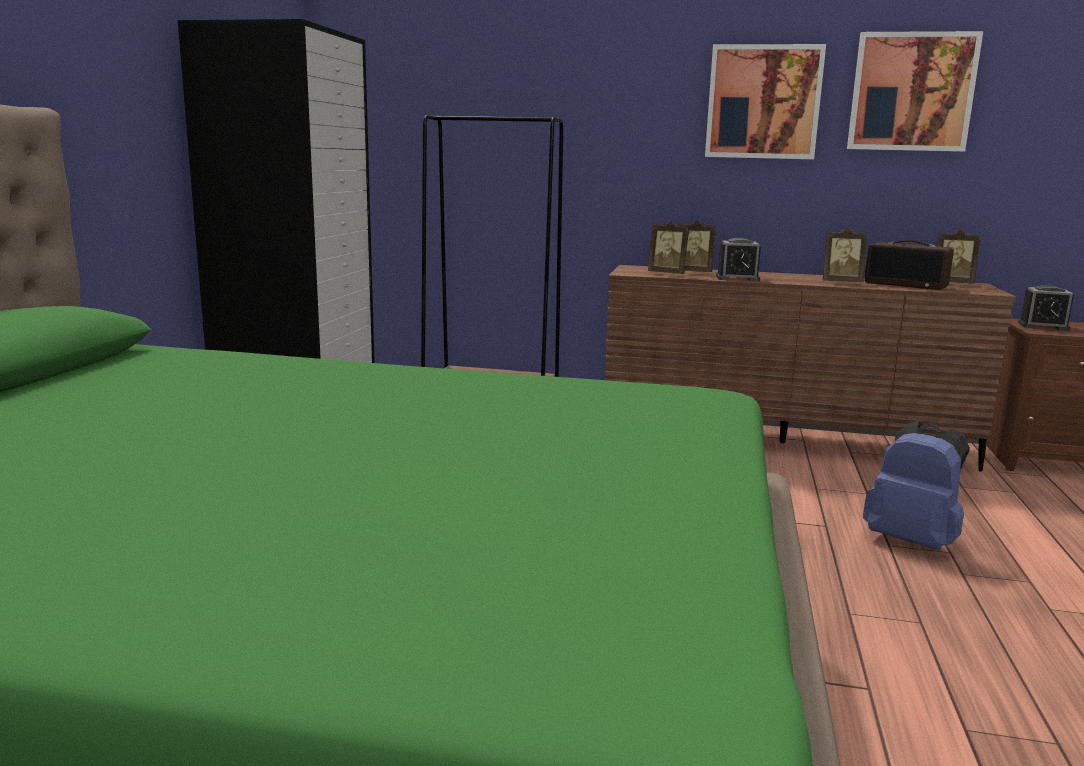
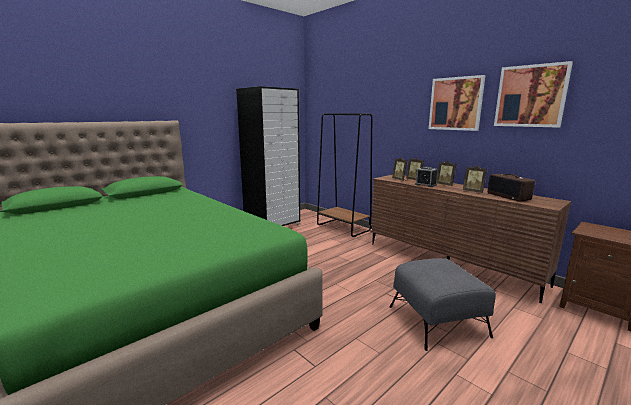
camera: 35 degrees right, 0 degrees up
blue backpack [863,421,970,550] -> grey ottoman [390,258,496,351]
picture frame [937,229,981,283] -> picture frame moved to [436,161,456,186]
alarm clock [1018,285,1074,331] -> none

